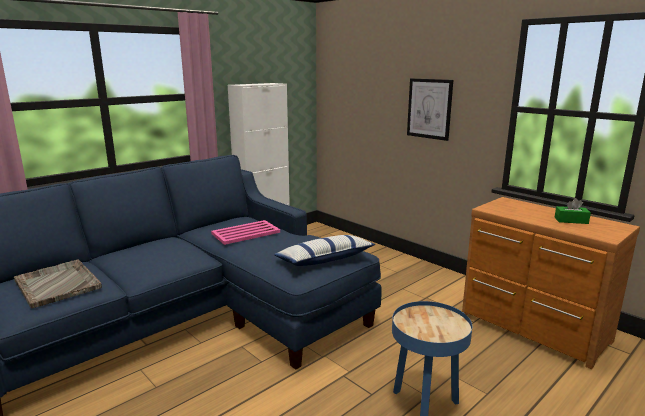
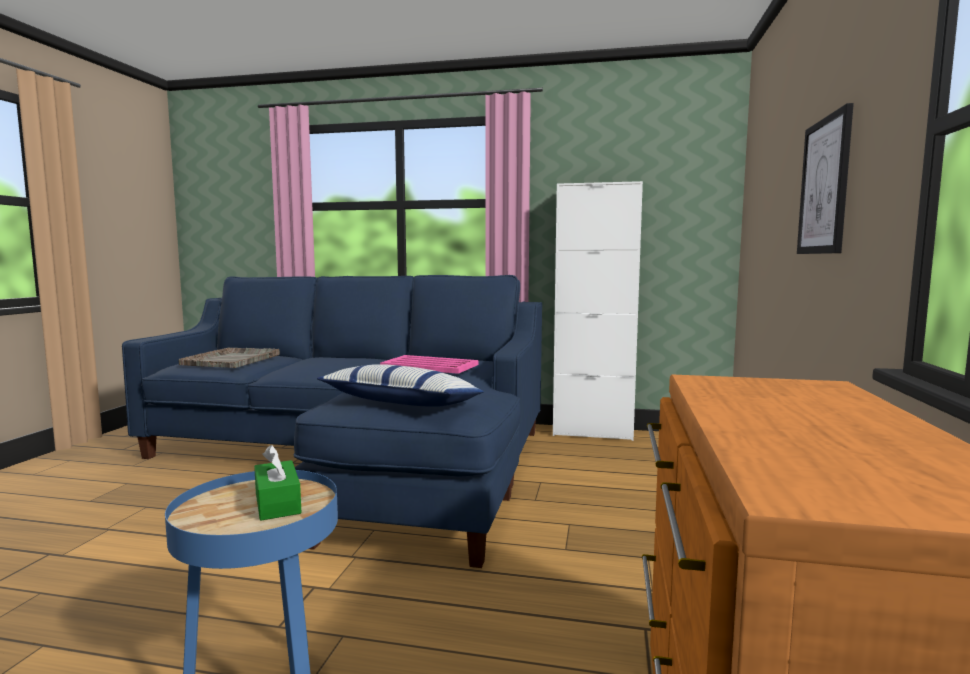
camera: 55 degrees right, 10 degrees down
green tissue box [555,198,591,224] -> green tissue box moved to [254,445,301,521]

